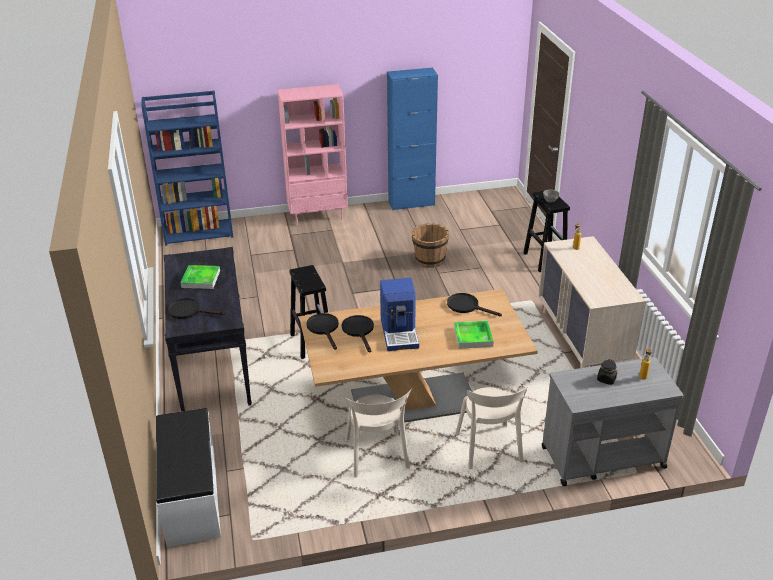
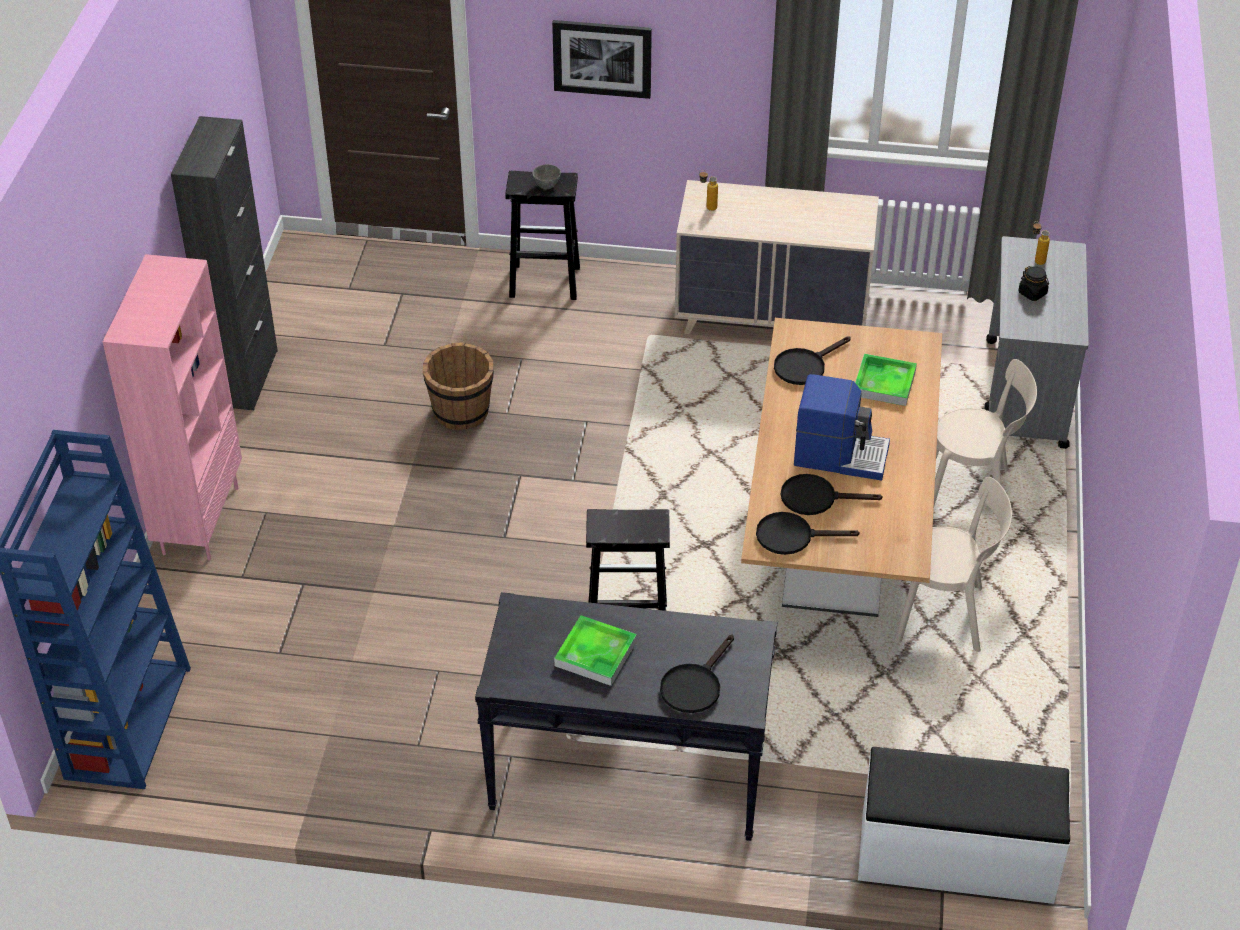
camera: 70 degrees left, 10 degrees up
blue cabinet [387,68,438,211] -> black cabinet [171,116,278,410]
none -> picture [552,20,652,99]

